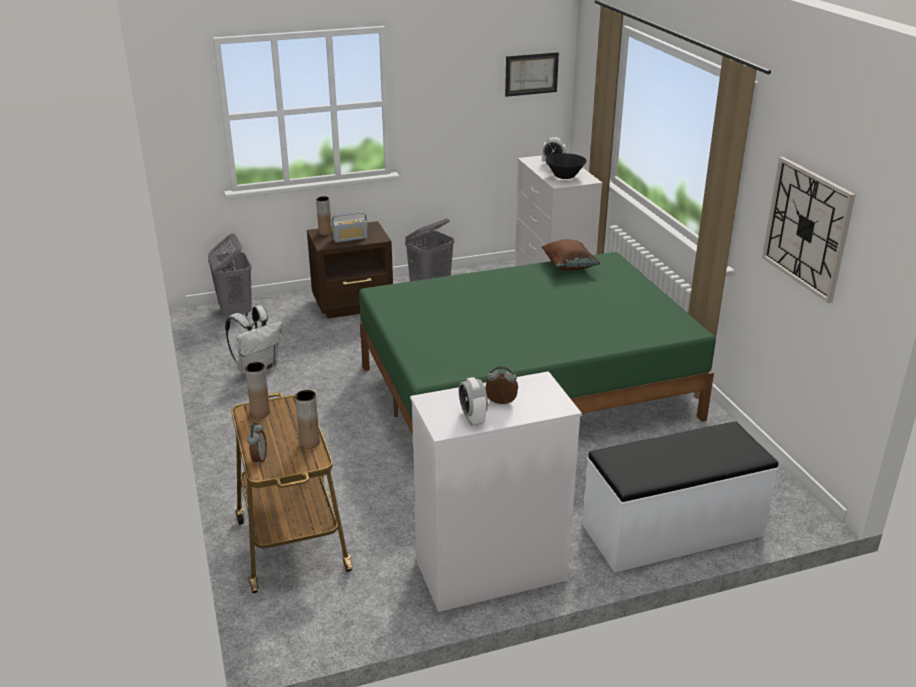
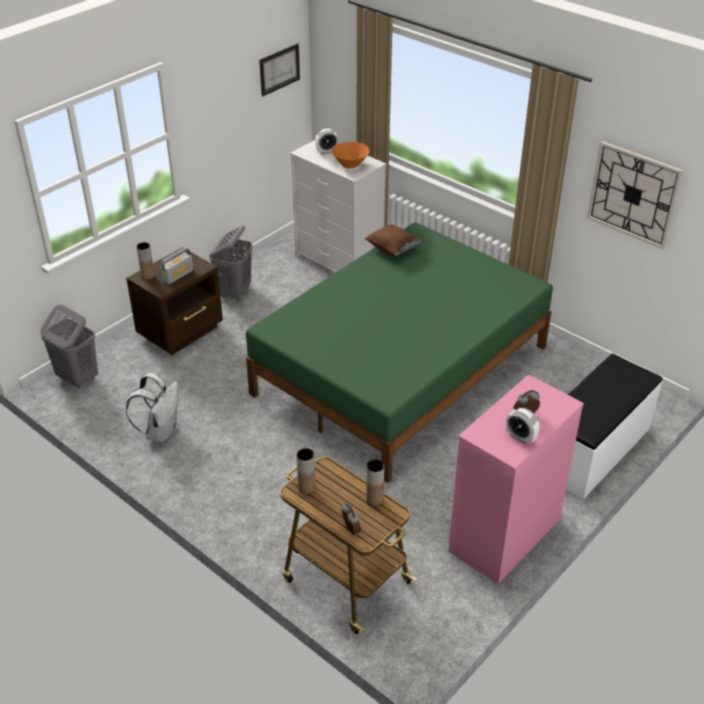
camera: 30 degrees left, 10 degrees up
white dresser [410,371,582,612] -> pink dresser [448,374,584,584]
black bowl [545,153,587,179] -> orange bowl [332,142,369,168]

